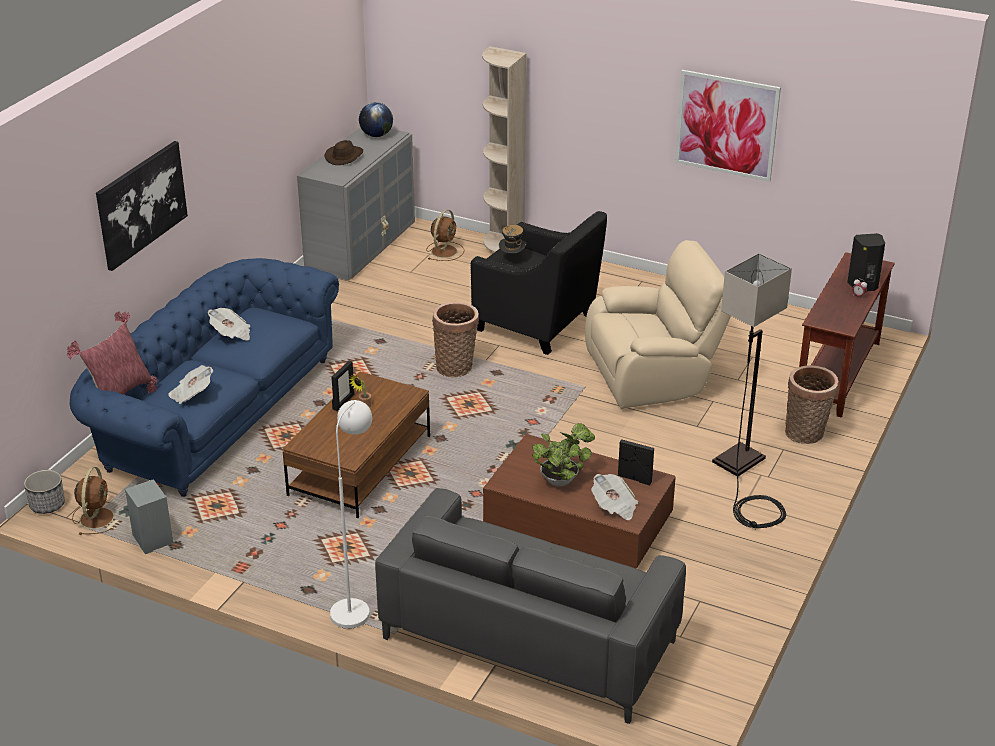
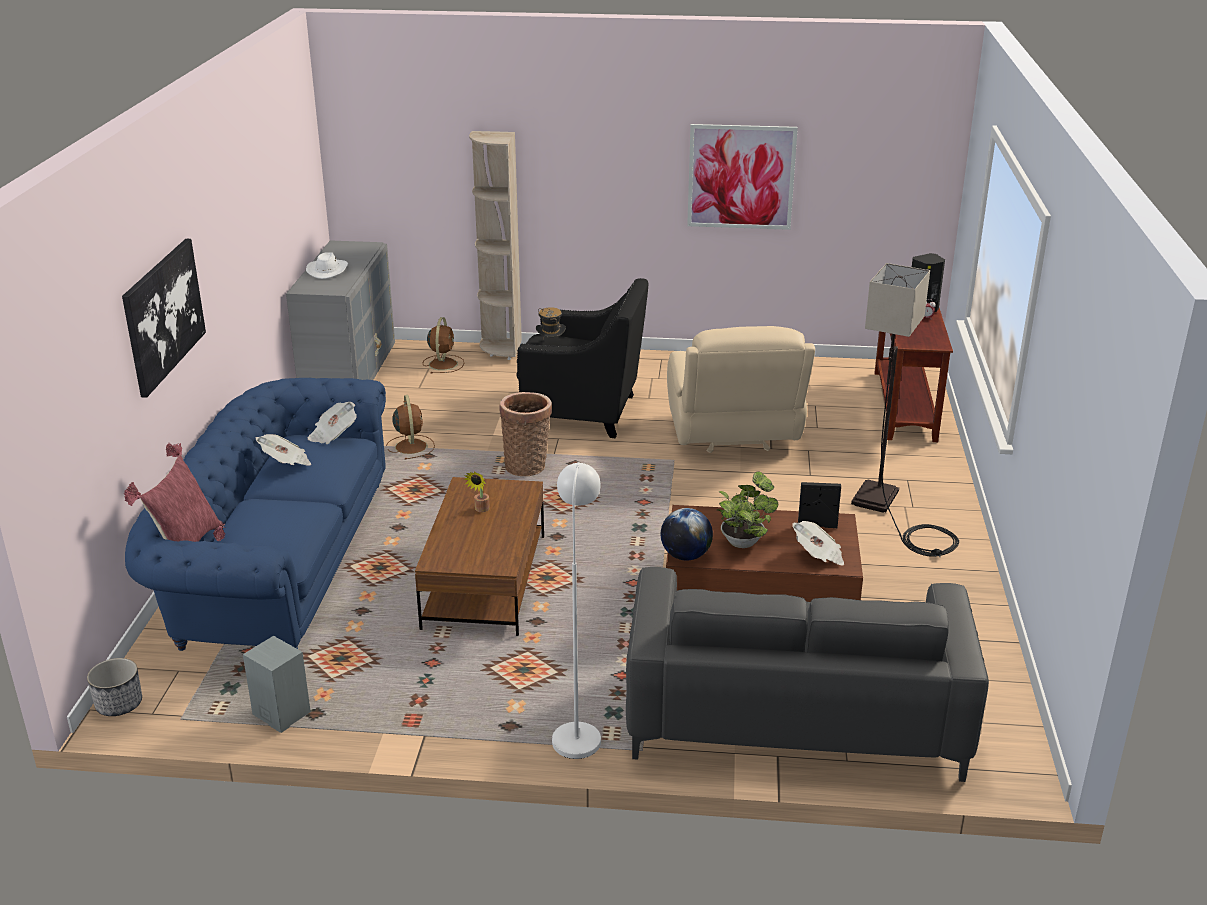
camera: 20 degrees left, 5 degrees down
brown fan [72,467,116,535] -> brown fan moved to [386,395,435,459]
newspaper [168,365,213,404] -> newspaper moved to [308,402,357,444]
brown hat [324,140,363,165] -> white hat [306,252,348,279]
picture frame [332,361,355,411] -> none
globe [359,102,393,137] -> globe moved to [661,508,713,561]
beige armchair [585,240,731,409] -> beige armchair turned 120 degrees clockwise [667,326,815,453]
basket [785,365,838,444] -> none

